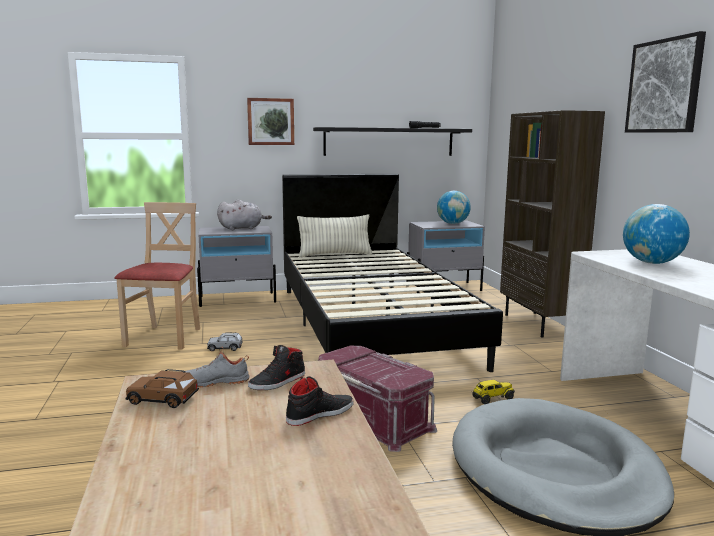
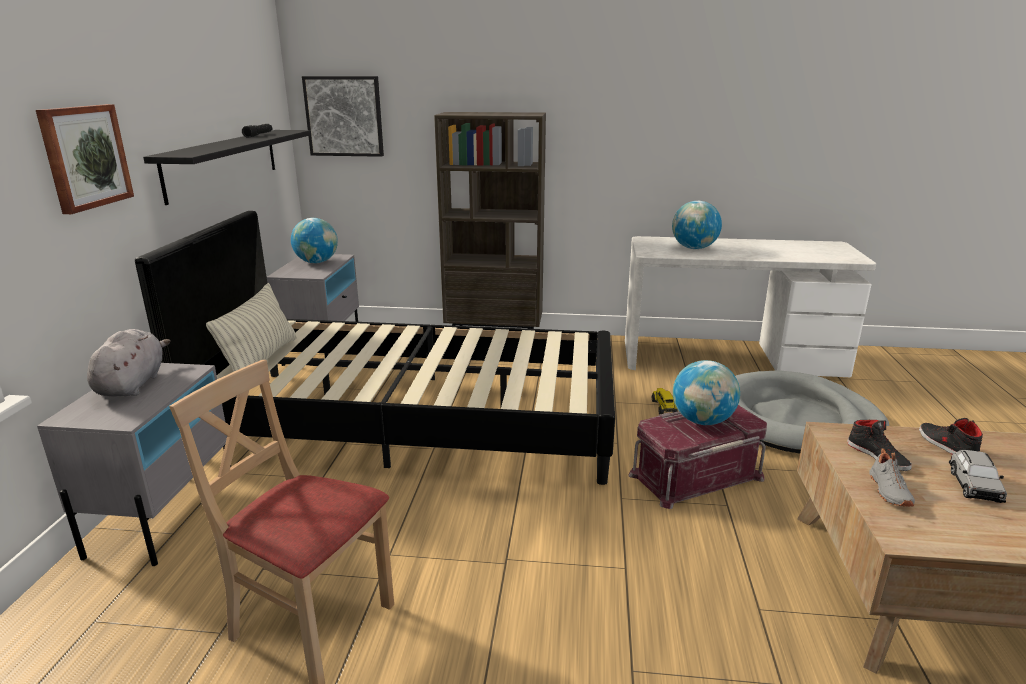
camera: 70 degrees left, 10 degrees up
brown toy car [126,369,199,408] -> none
grey toy car [207,332,243,351] -> grey toy car moved to [949,450,1007,503]
picture [625,31,706,133] -> picture moved to [302,76,384,157]
none -> globe [673,360,740,425]

